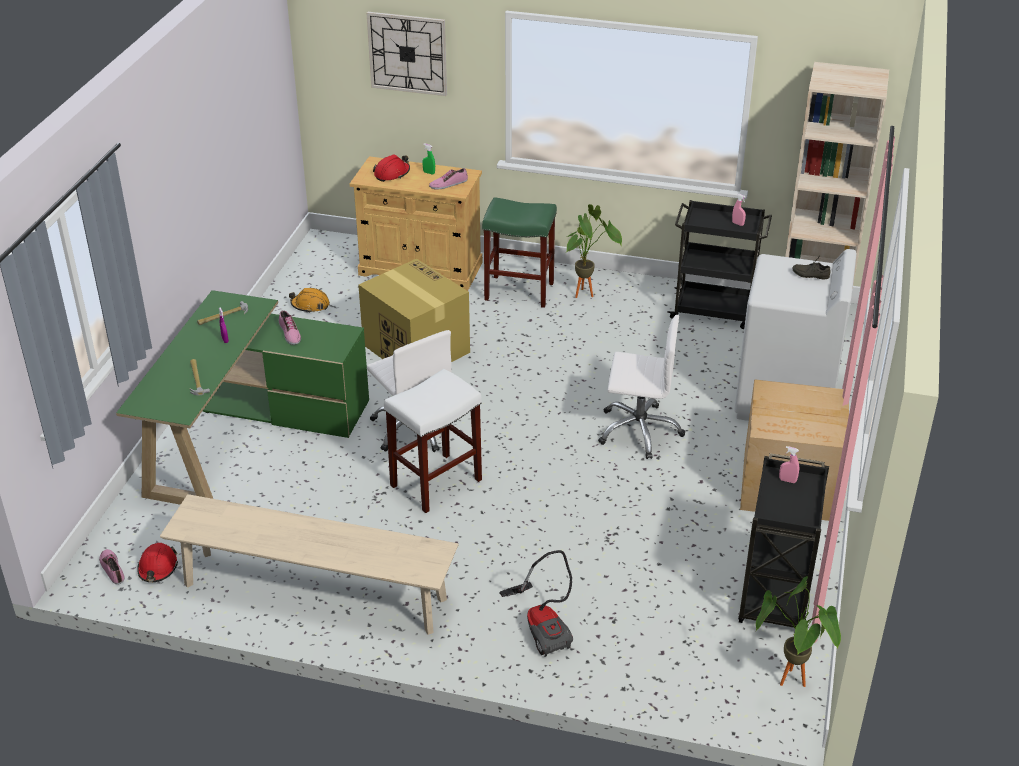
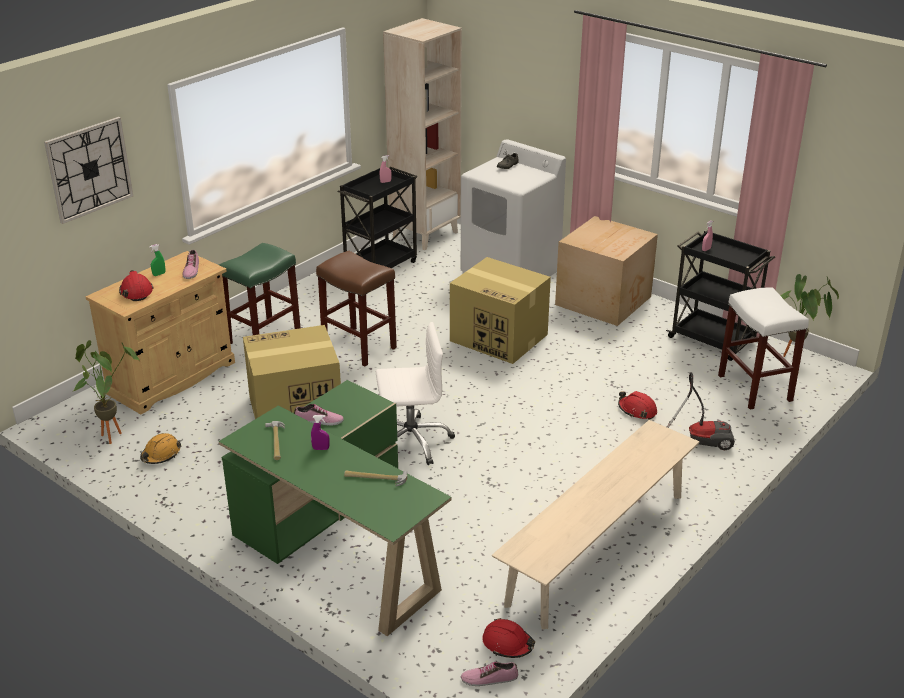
camera: 65 degrees left, 5 degrees down
white stool [384,369,482,513] -> white stool moved to [718,287,809,410]
potted plant [566,204,622,298] -> potted plant moved to [74,340,140,444]
white office chair [598,315,685,459] -> cardboard box [450,257,551,364]
none -> brown stool [316,251,397,366]
none -> red hard hat [618,391,657,420]

